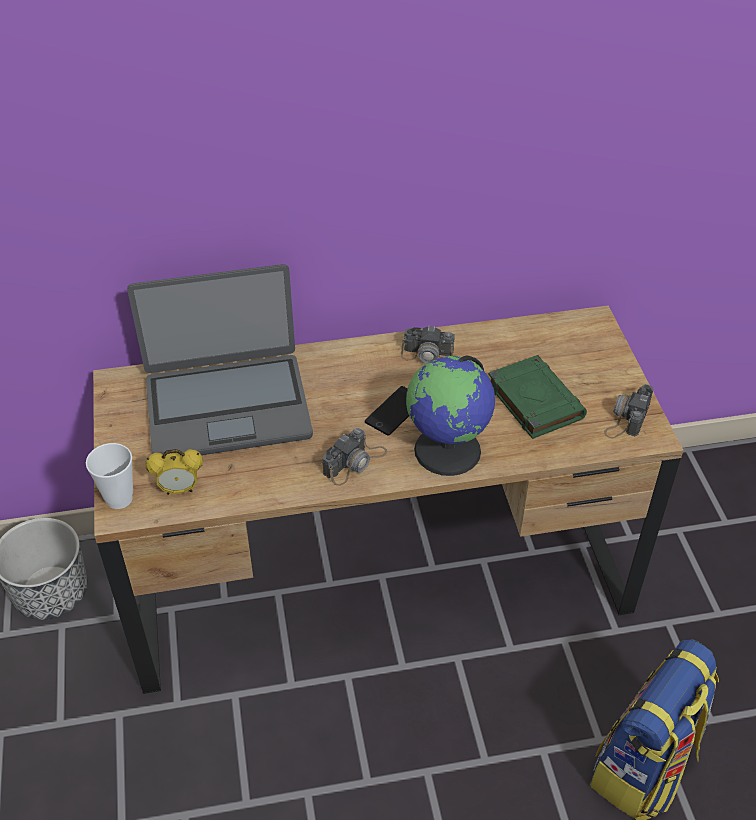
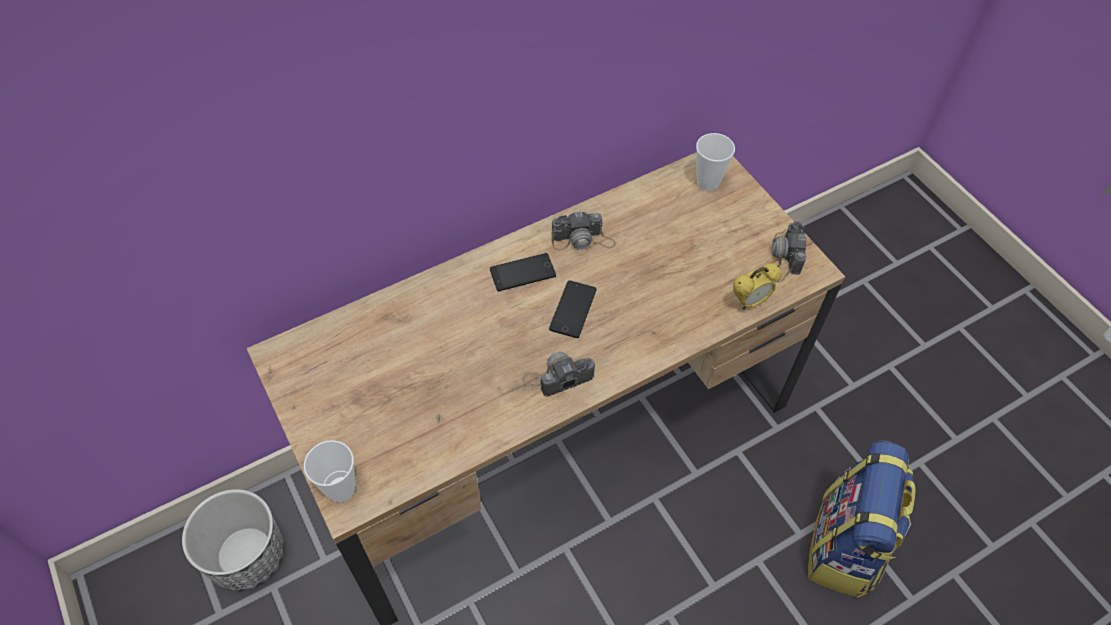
camera: 20 degrees left, 10 degrees up
laptop [127,264,313,455] -> none
alarm clock [146,449,203,495] -> alarm clock moved to [733,263,782,310]
camera [323,428,387,486] -> camera turned 135 degrees counterclockwise [522,352,595,397]
globe [406,356,495,476] -> none
green book [488,355,587,439] -> none
none -> phone [490,253,556,291]
none -> cup [696,133,735,191]

